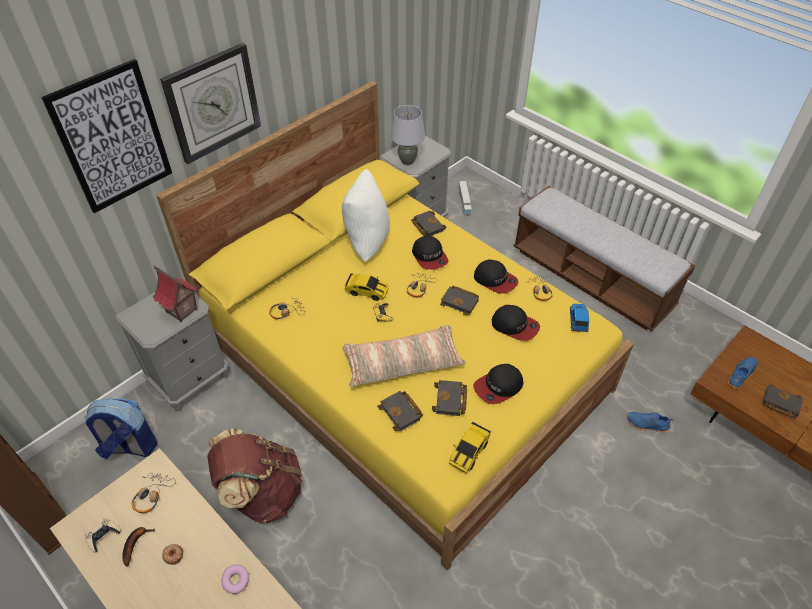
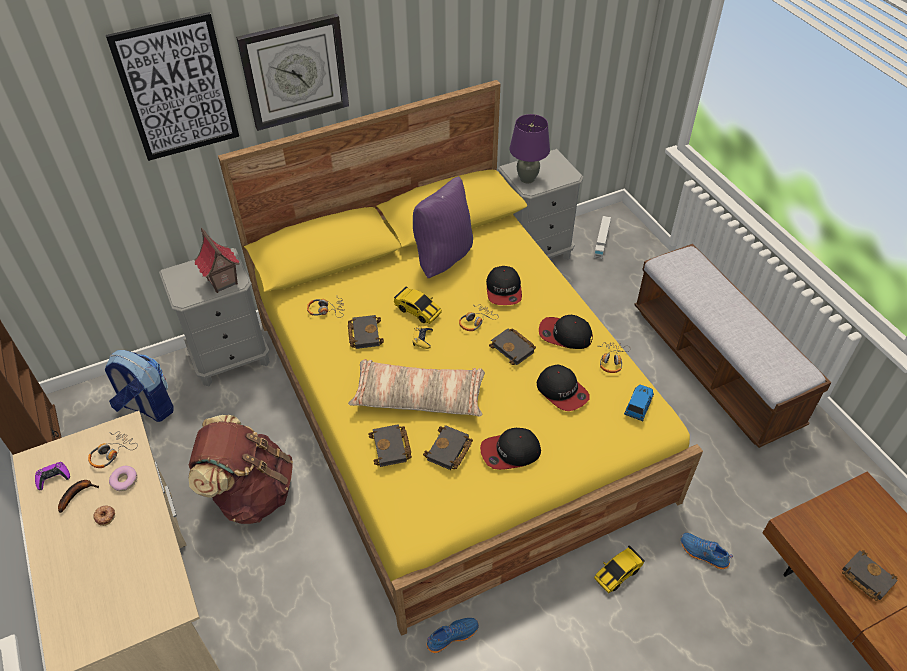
camera: 20 degrees right, 0 degrees up
beige game controller [85,519,121,552] -> purple game controller [35,462,70,490]
donut [221,564,249,594] -> donut moved to [109,466,137,491]
white pillow [342,169,390,262] -> purple pillow [413,176,473,278]
grey table lamp [390,105,425,165] -> purple table lamp [510,114,550,184]
black book [411,211,446,236] -> black book moved to [348,315,384,349]
toy car [449,422,491,473] -> toy car moved to [594,545,645,594]
cap [474,259,518,294] -> cap turned 135 degrees clockwise [539,315,593,349]
blue shoe [728,357,758,389] -> blue shoe moved to [427,618,479,653]

